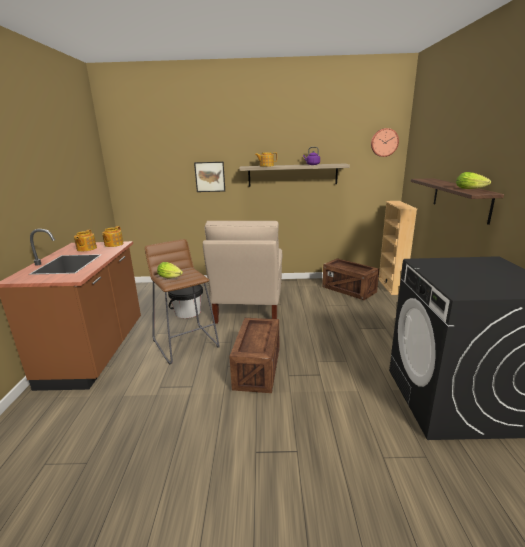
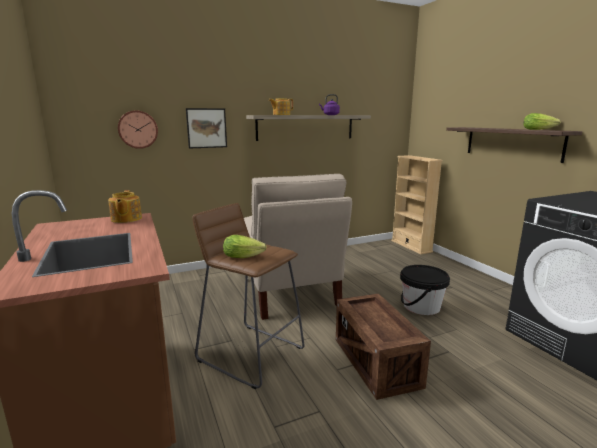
camera: 25 degrees left, 5 degrees down
teapot [74,230,97,251] -> none
black bucket [168,285,203,318] -> black bucket moved to [400,265,450,315]
crate [322,258,379,300] -> none
wall clock [371,128,399,157] -> wall clock moved to [118,110,158,149]

